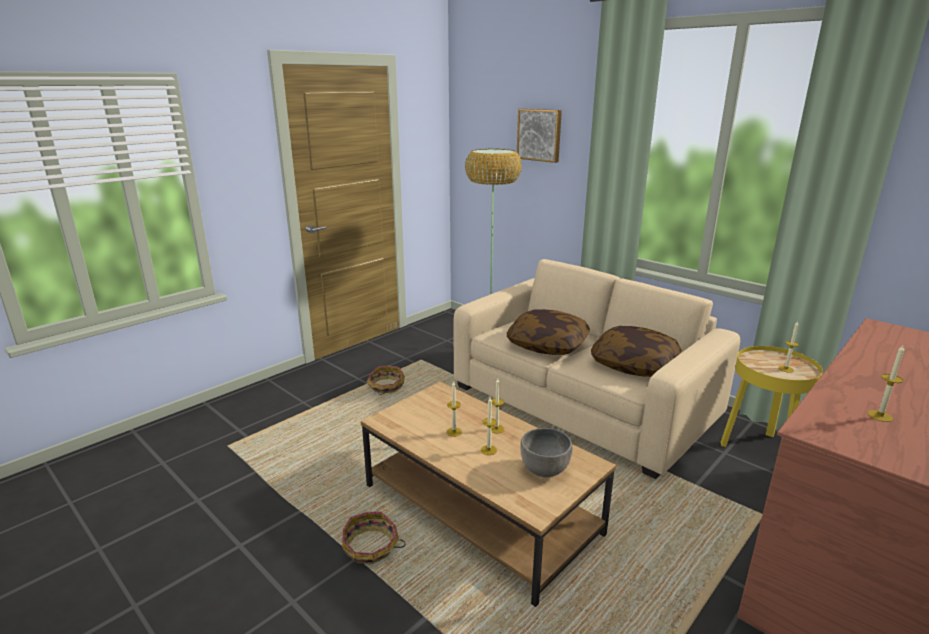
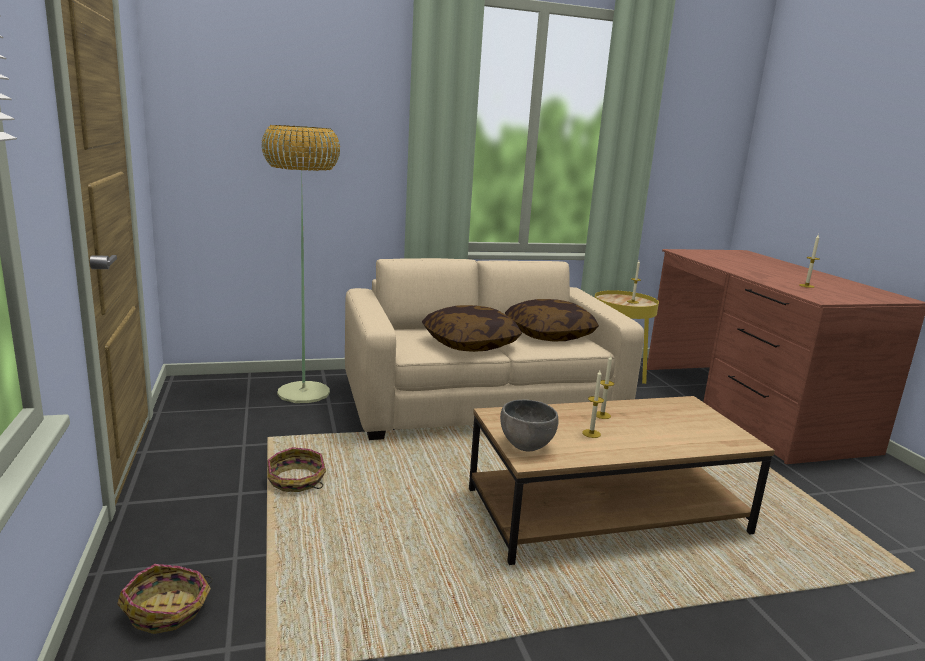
camera: 60 degrees left, 5 degrees down
basket [342,512,406,564] -> basket moved to [117,564,213,634]
candle [481,398,497,455] -> none
picture [517,109,562,163] -> none
grey bowl [520,428,573,477] -> grey bowl moved to [500,400,559,451]

